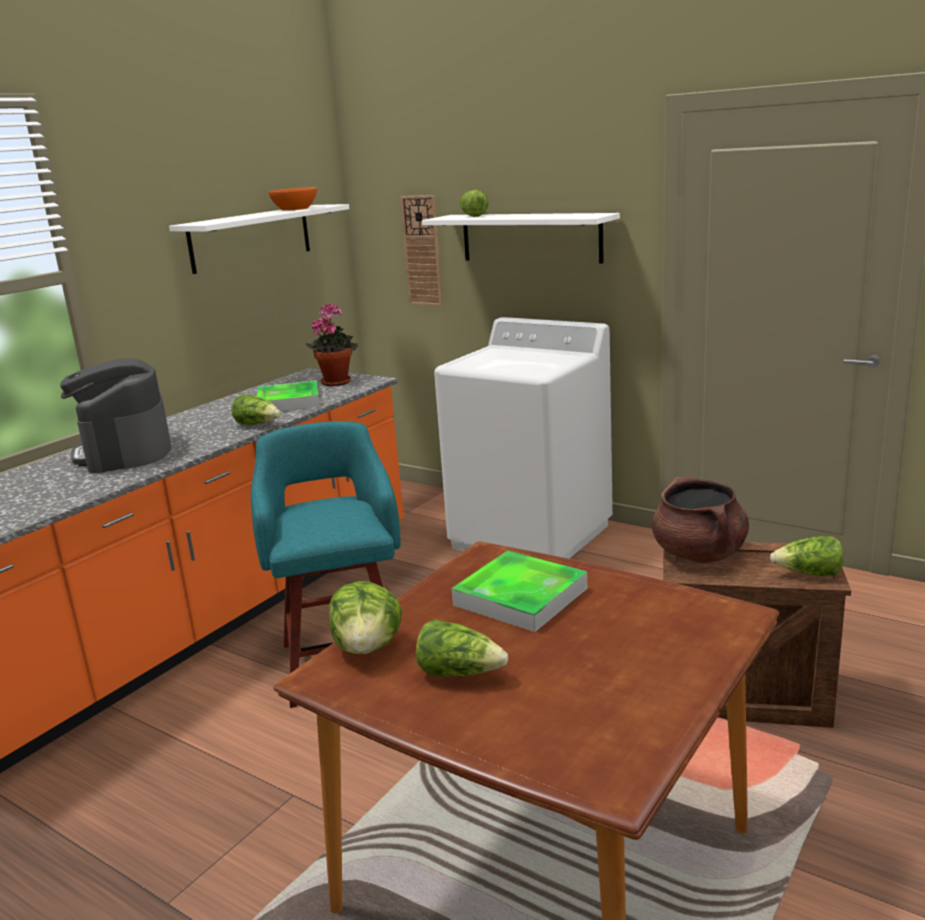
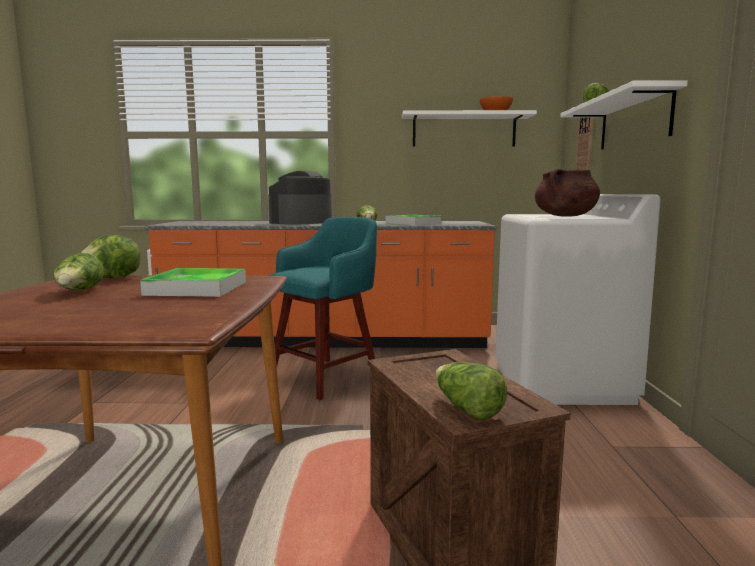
camera: 55 degrees right, 10 degrees down
potted plant [306,303,358,386] -> none
brown cooking pot [652,477,749,563] -> brown cooking pot moved to [535,169,600,217]

